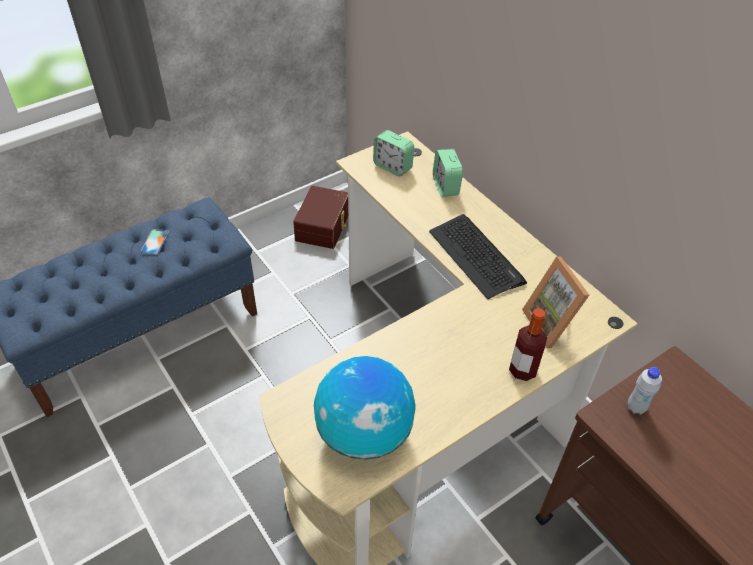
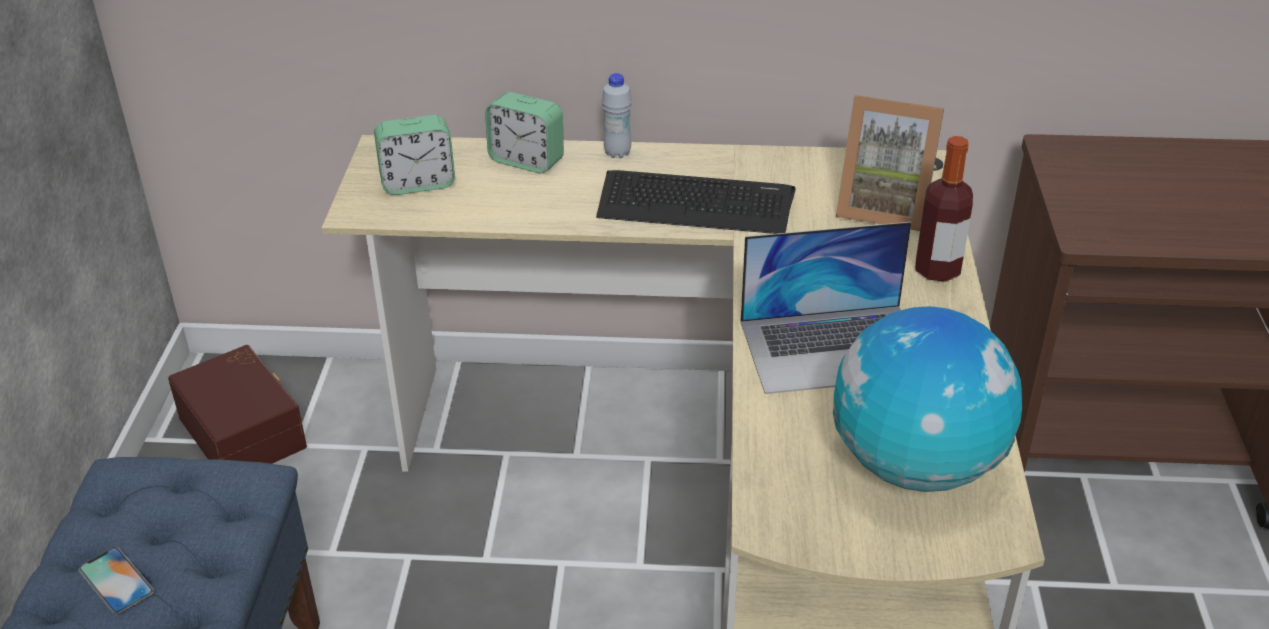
camera: 50 degrees left, 10 degrees down
white bottle [627,367,662,415] -> white bottle moved to [602,73,632,158]
none -> laptop [740,222,911,394]

